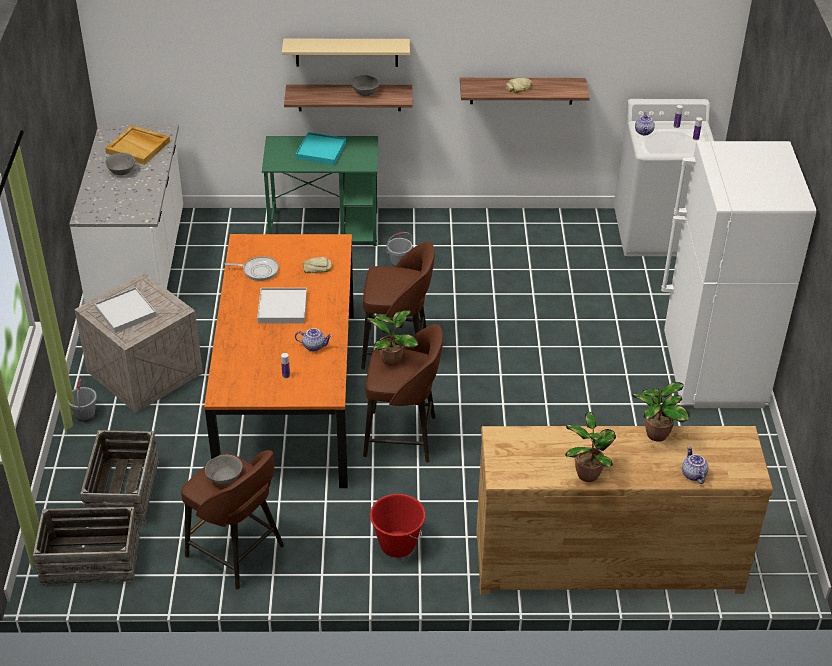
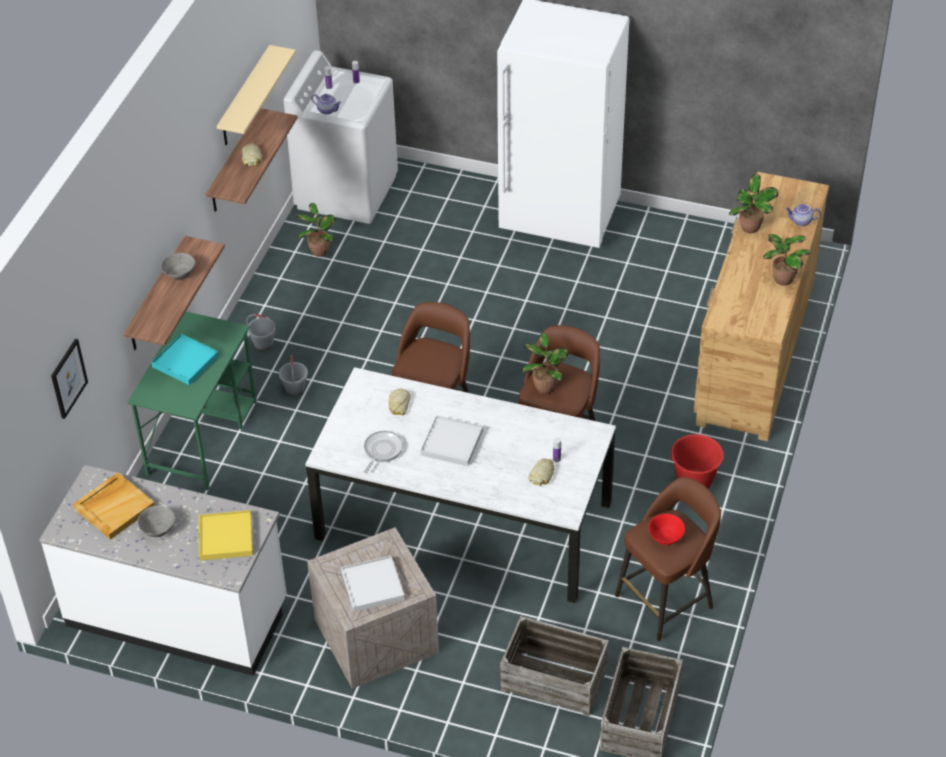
camera: 70 degrees left, 5 degrees up
grey bucket [68,379,97,422] -> grey bucket moved to [246,314,277,351]
orange dining table [204,234,354,488] -> white dining table [305,367,616,603]
grey bowl [205,455,242,484] -> red bowl [649,514,685,545]
beige shelf [282,39,410,67] -> beige shelf moved to [217,45,296,145]
teapot [295,328,332,351] -> none
none -> picture [51,339,88,419]
none -> yellow tray [198,510,253,561]
none -> potted plant [297,203,336,257]
none -> bread [528,459,554,486]

